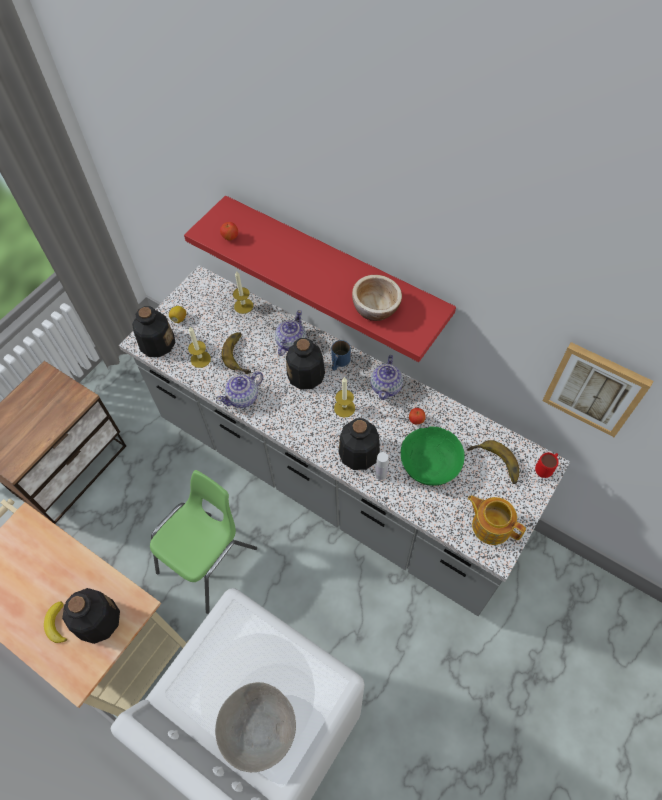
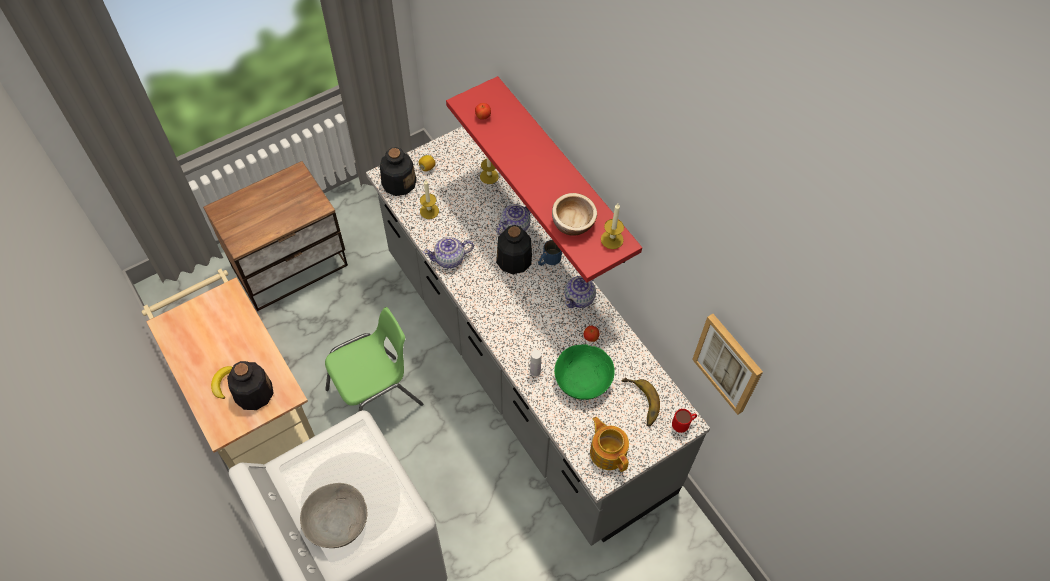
camera: 20 degrees right, 0 degrees up
banana [222,333,251,374] -> none
candle [334,377,355,418] -> candle moved to [601,204,624,249]
bottle [339,418,380,470] -> none

